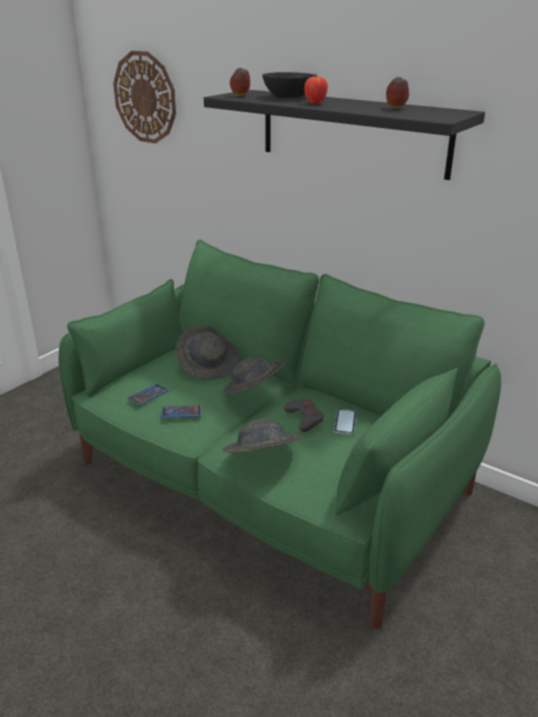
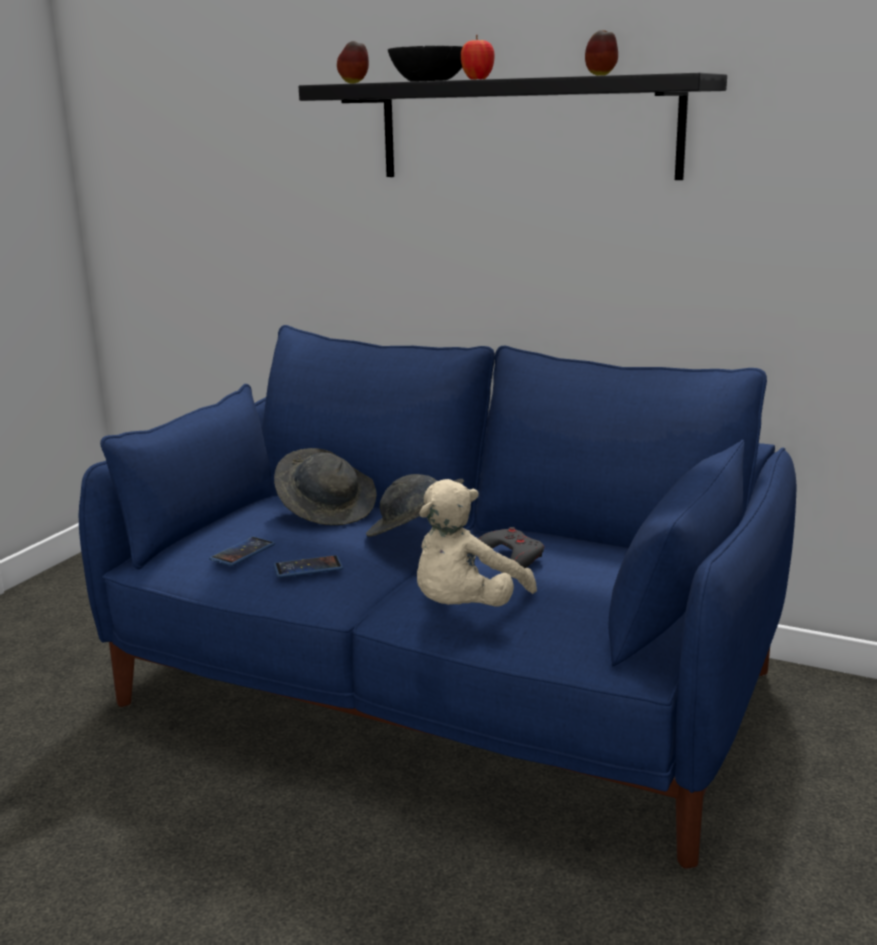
camera: 10 degrees left, 10 degrees down
green sofa [58,240,501,629] -> blue sofa [79,325,796,869]
wall clock [113,51,176,143] -> none
grey hat [222,419,302,453] -> beige plush toy [417,479,537,606]
phone [334,409,357,435] -> none

